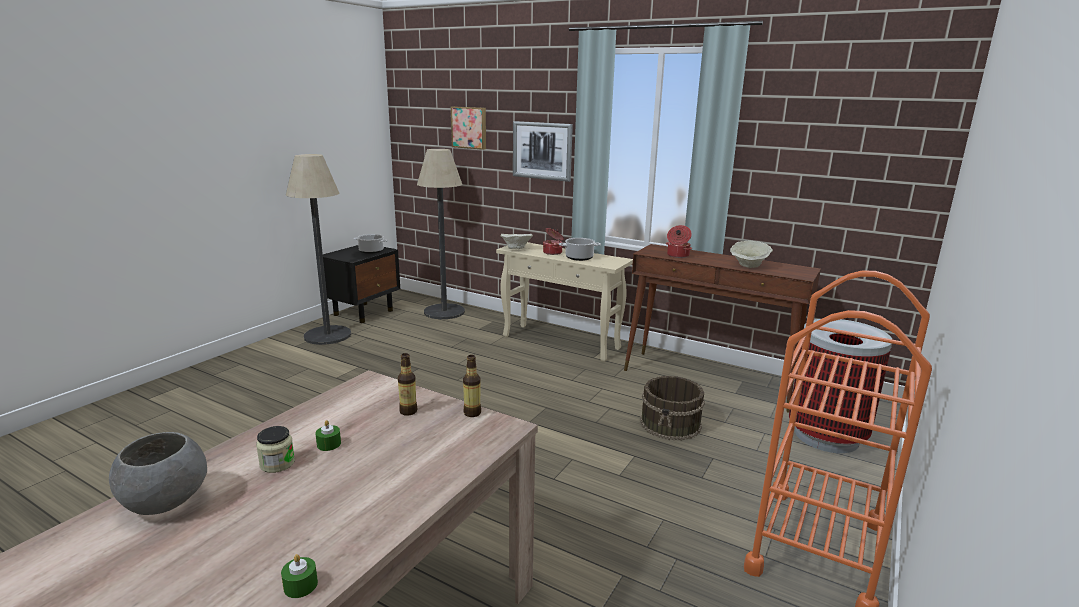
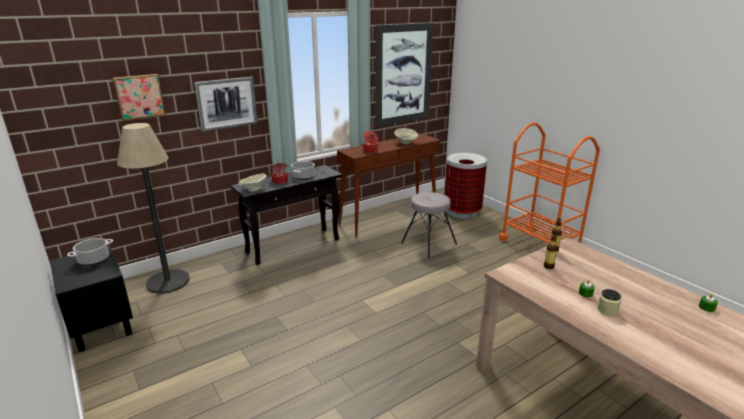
camera: 65 degrees left, 5 degrees up
grey bowl [109,432,207,515] -> none
floor lamp [286,154,351,345] -> none
beige console table [496,242,633,362] -> black console table [231,165,342,265]
brown bucket [640,376,705,441] -> grey stool [401,192,457,258]
none -> picture [376,23,433,127]

